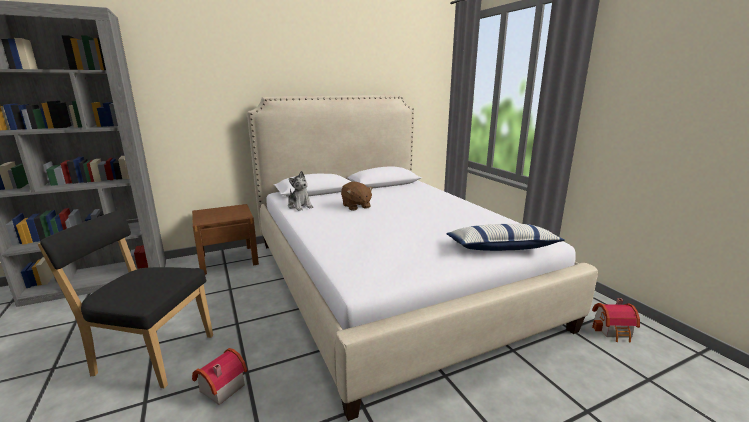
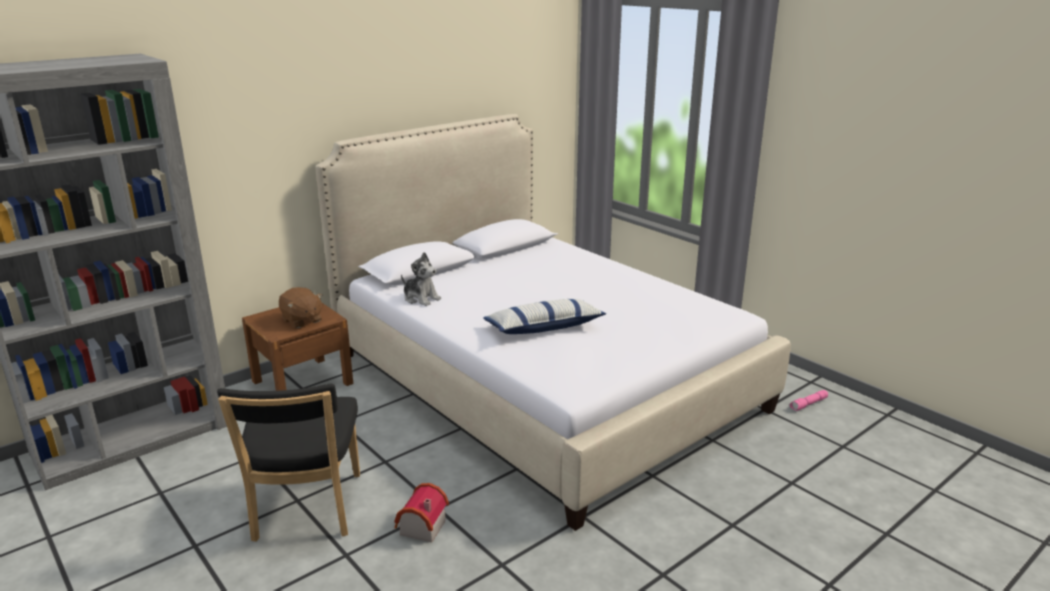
camera: 15 degrees left, 5 degrees up
black chair [37,210,213,388] -> black chair turned 90 degrees counterclockwise [217,384,360,542]
brown plush toy [341,181,373,211] -> brown plush toy moved to [279,287,323,328]
pillow [446,224,565,251] -> pillow moved to [483,299,606,334]
toy house [592,298,640,343] -> pink flashlight [790,390,828,411]

